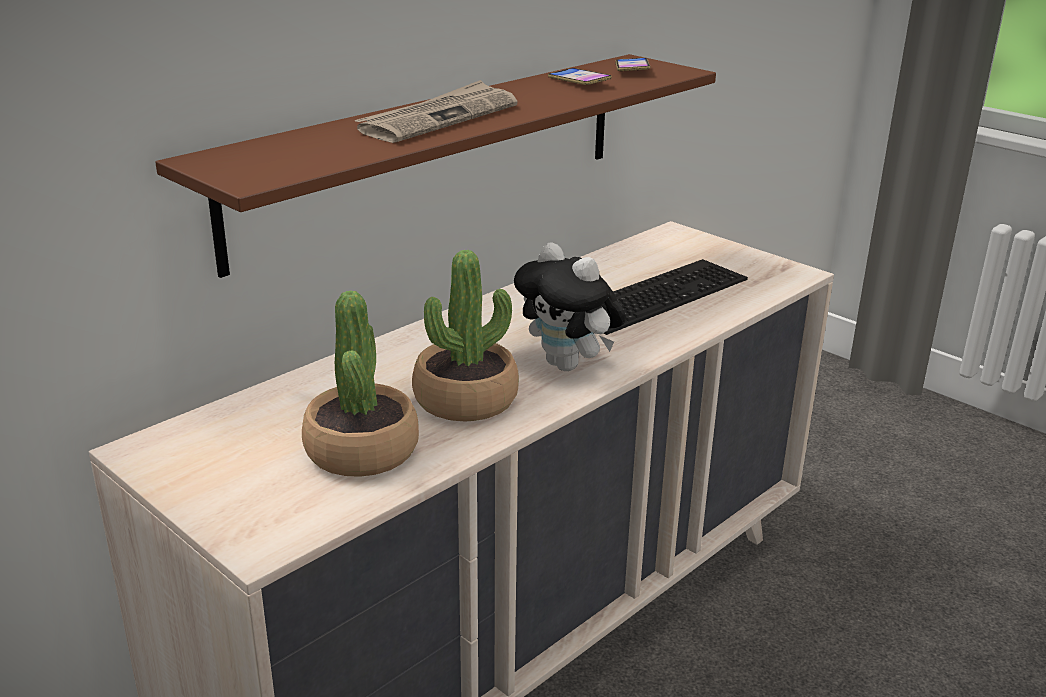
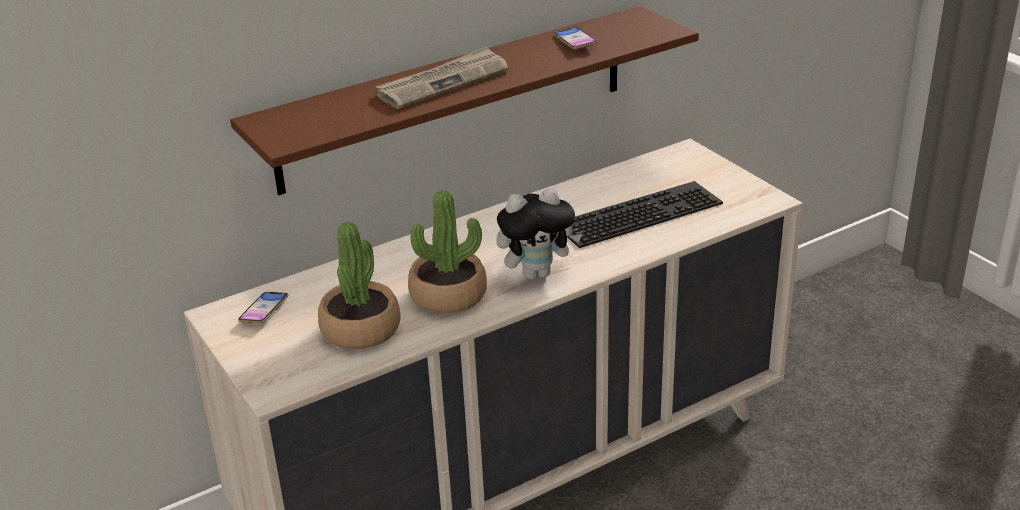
camera: 15 degrees right, 5 degrees up
plush toy [514,242,626,371] -> plush toy turned 75 degrees counterclockwise [496,188,582,280]
phone [615,58,651,71] -> phone moved to [238,292,288,323]

